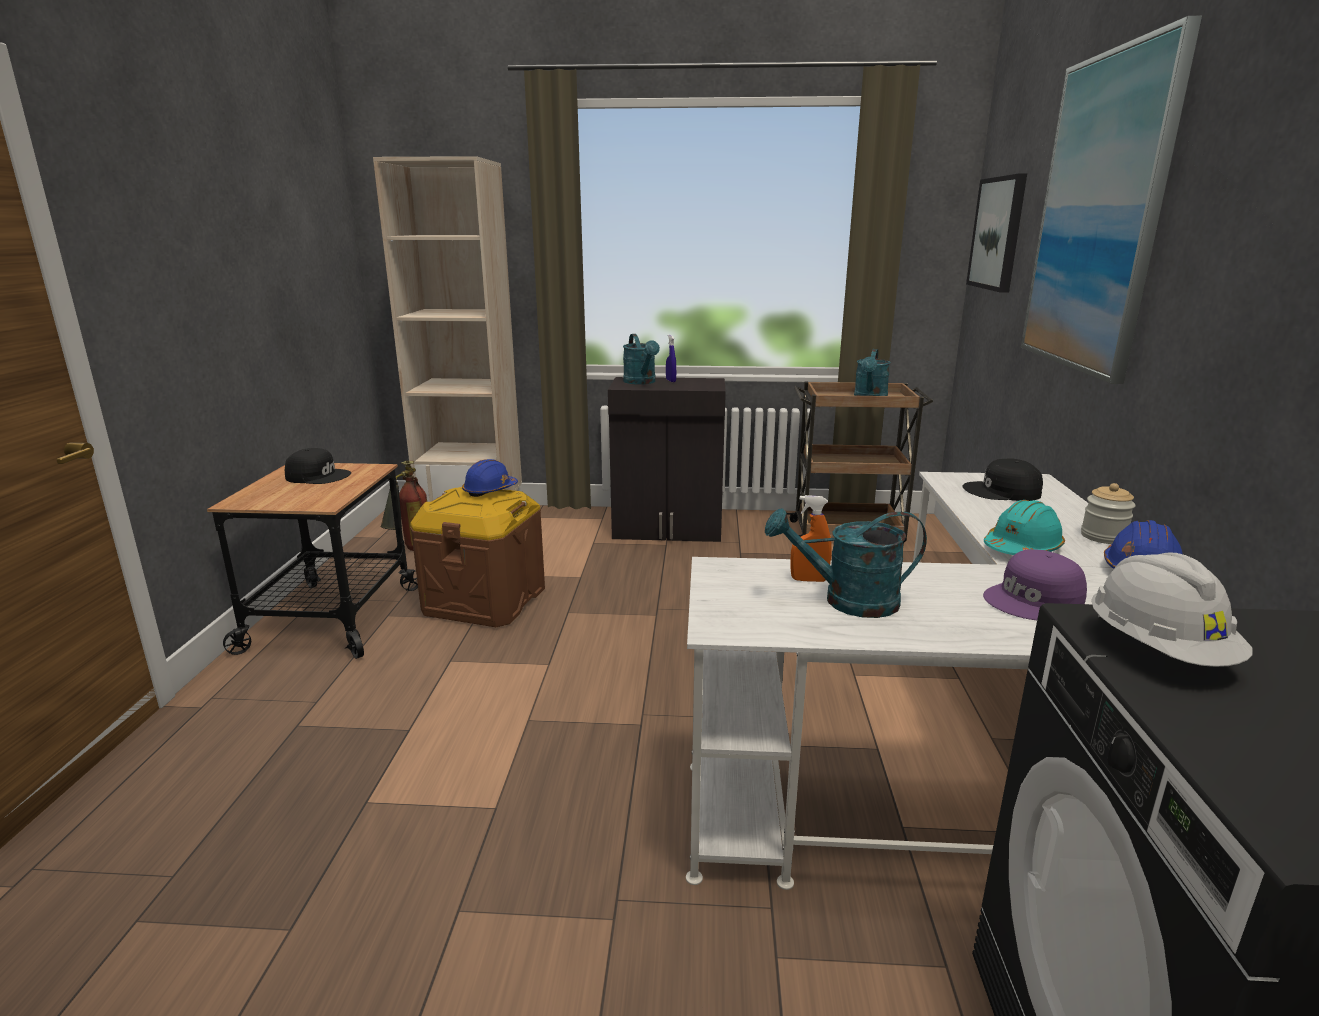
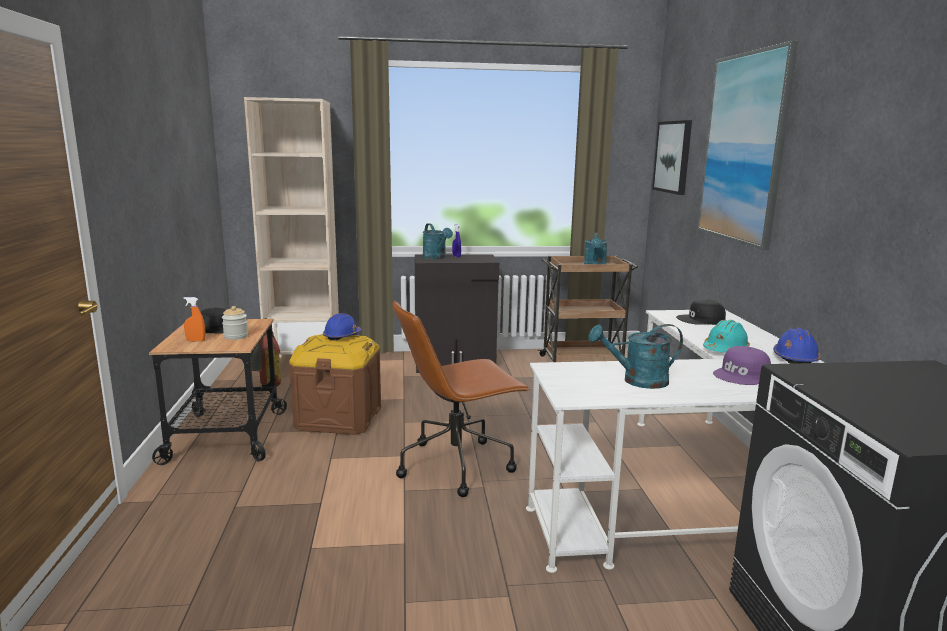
camera: 10 degrees left, 5 degrees down
orange spray bottle [790,495,832,582] -> orange spray bottle moved to [183,297,206,341]
jar [1081,483,1136,544] -> jar moved to [222,306,248,340]
white hard hat [1091,552,1252,667] -> none
none -> brown office chair [393,300,530,497]

